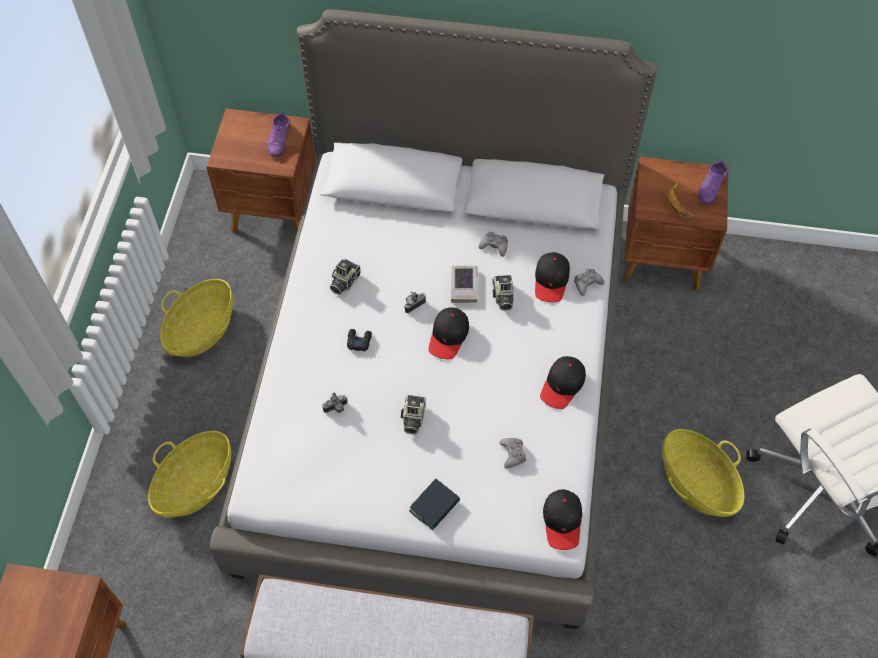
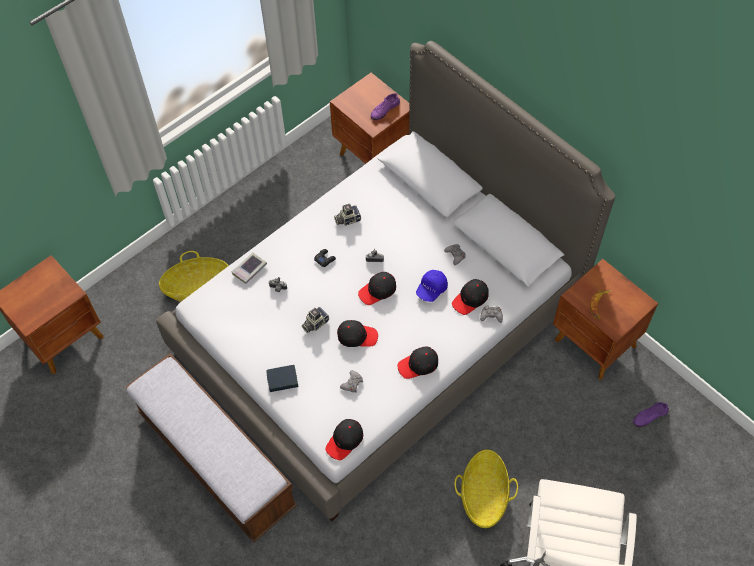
camera: 40 degrees right, 0 degrees up
basket [160,279,233,357] -> none
book [451,266,477,303] -> book moved to [231,253,267,284]
camera [492,275,514,311] -> blue cap [416,270,448,302]
purple shoe [698,160,727,205] -> purple shoe moved to [633,402,669,427]
none -> black cap [337,320,378,347]

